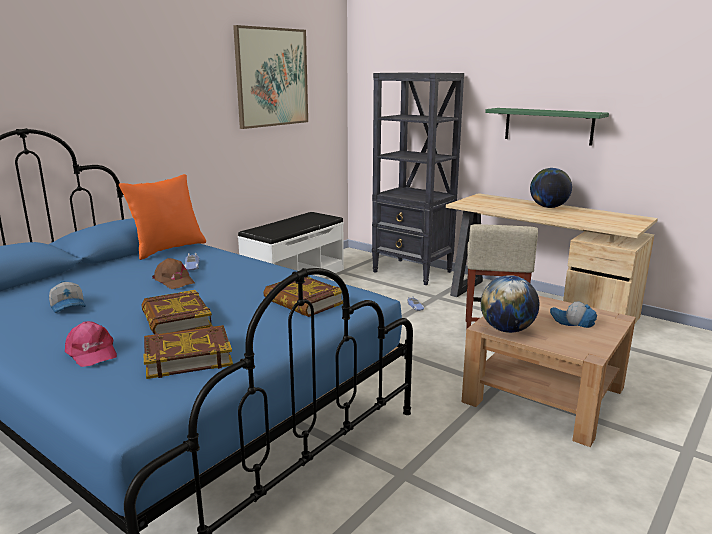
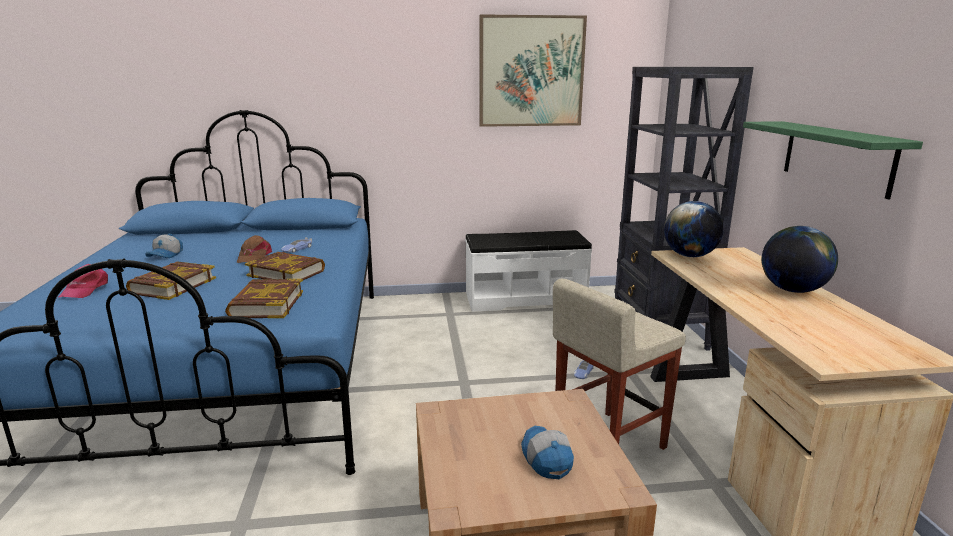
camera: 45 degrees right, 0 degrees up
orange pillow [119,174,206,260] -> none
book [144,325,233,379] -> book moved to [245,252,325,282]
globe [481,275,539,333] -> globe moved to [664,201,724,257]

